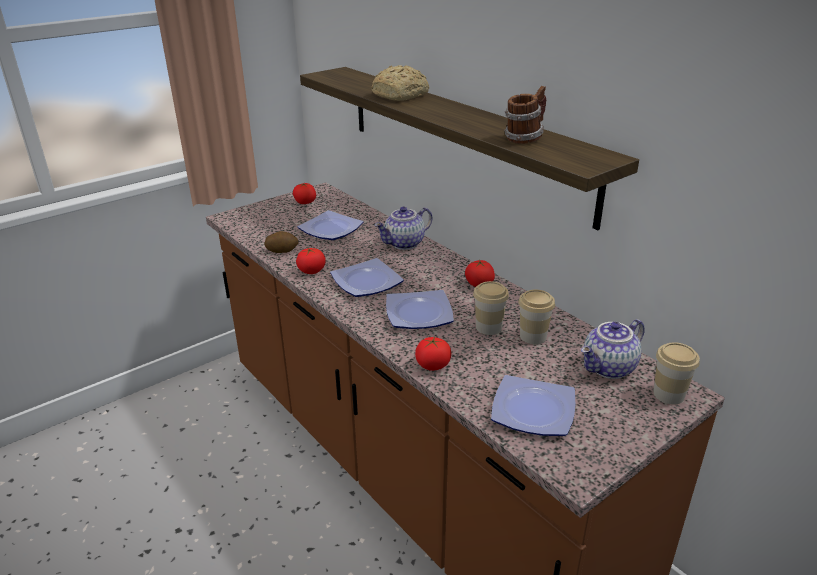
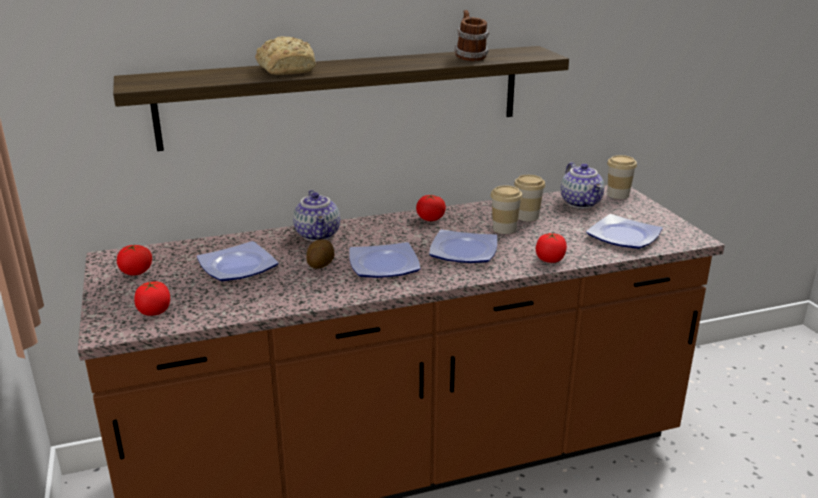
camera: 70 degrees left, 5 degrees down
potato [265,231,299,253] -> potato moved to [306,239,334,269]
tomato [296,248,326,274] -> tomato moved to [134,281,170,316]

